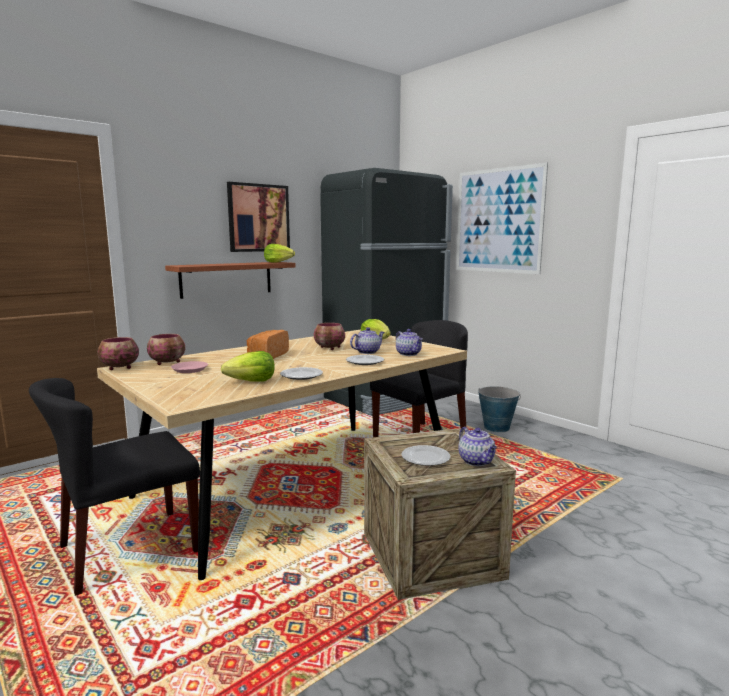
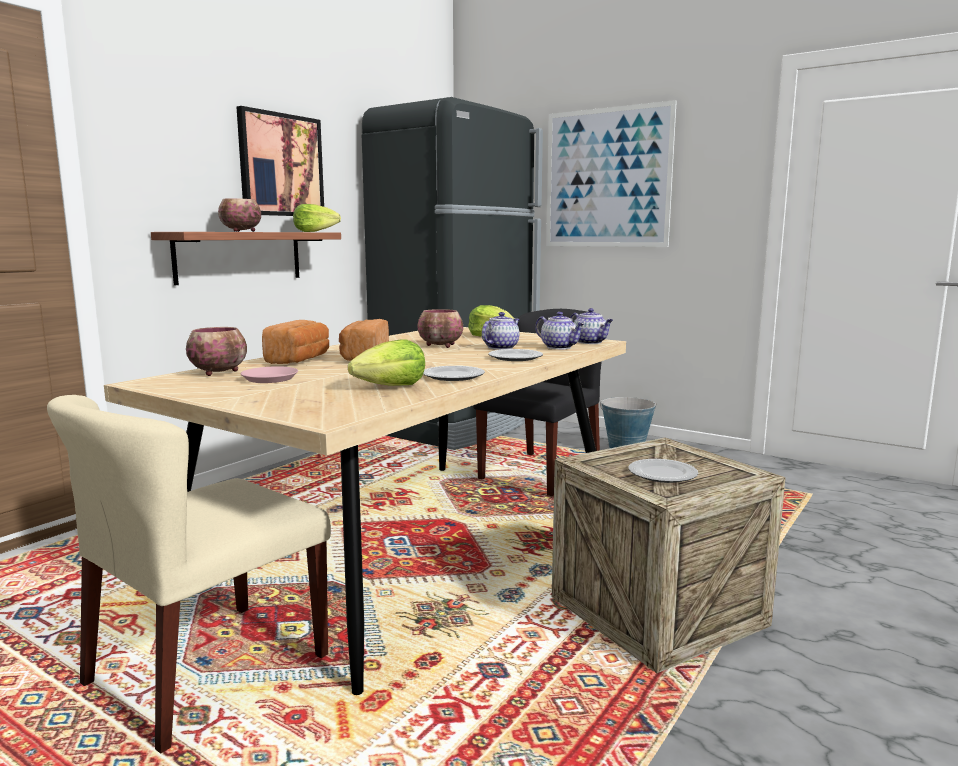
camera: 15 degrees left, 0 degrees up
black chair [29,378,200,596] -> beige chair [47,395,331,753]
bowl [98,337,139,370] -> bowl moved to [218,198,261,232]
teapot [458,427,497,466] -> teapot moved to [570,308,613,344]
none -> bread [262,320,329,364]

